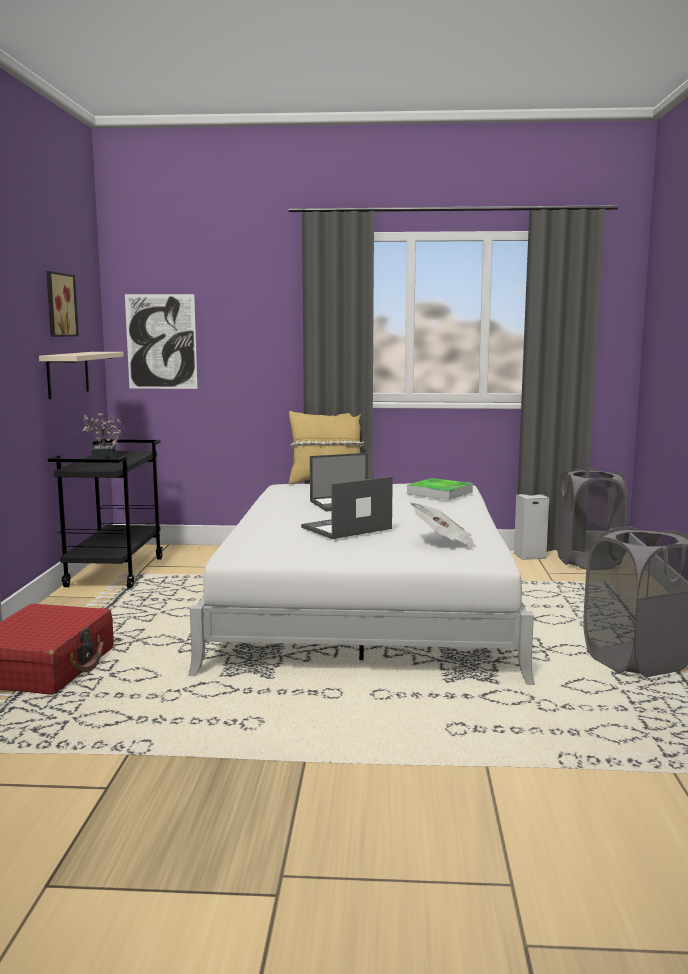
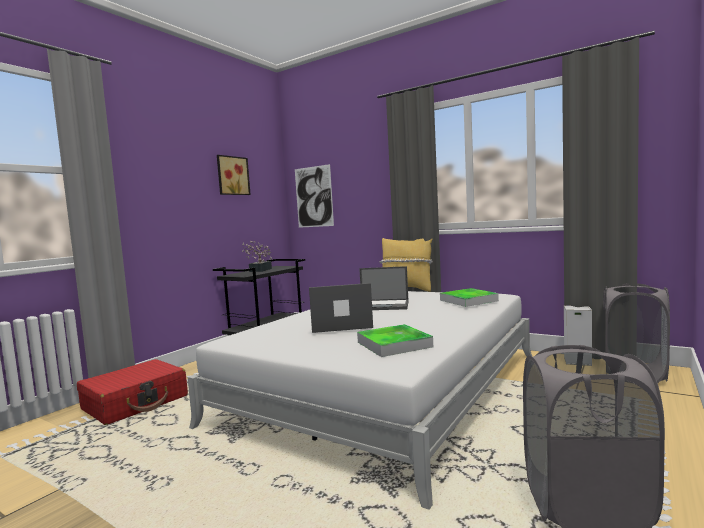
camera: 30 degrees right, 5 degrees down
beige shelf [39,352,124,399] -> none
newspaper [410,502,477,548] -> tray [357,324,433,357]

